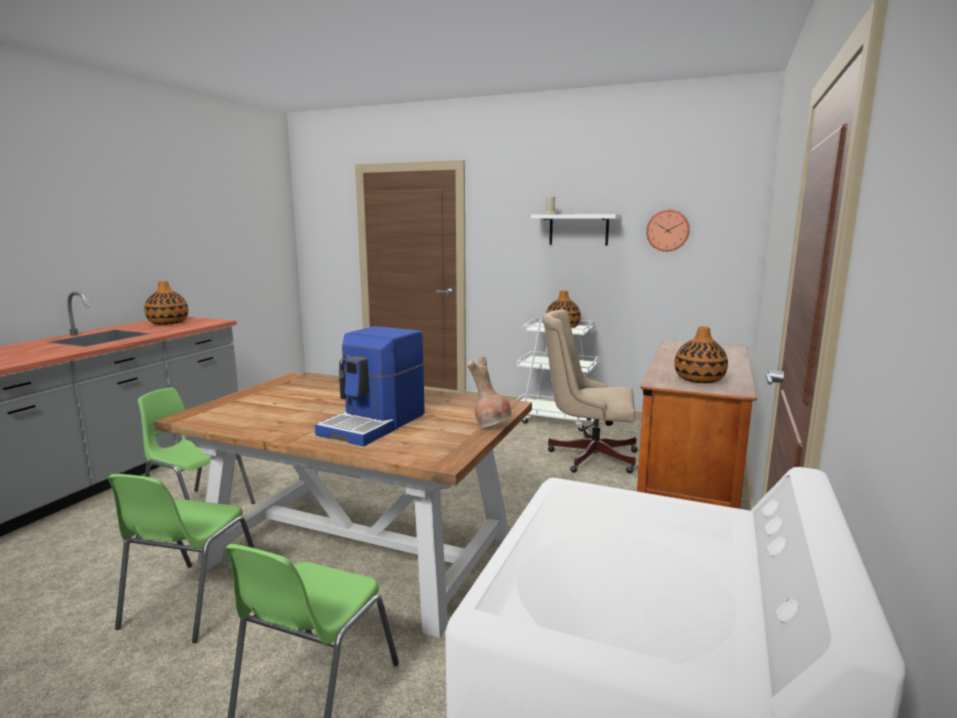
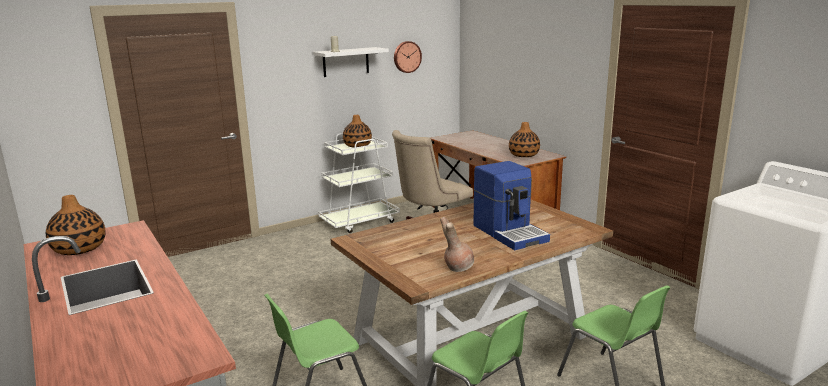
camera: 55 degrees left, 5 degrees up
brown vase [467,356,512,427] -> brown vase moved to [440,217,474,272]

